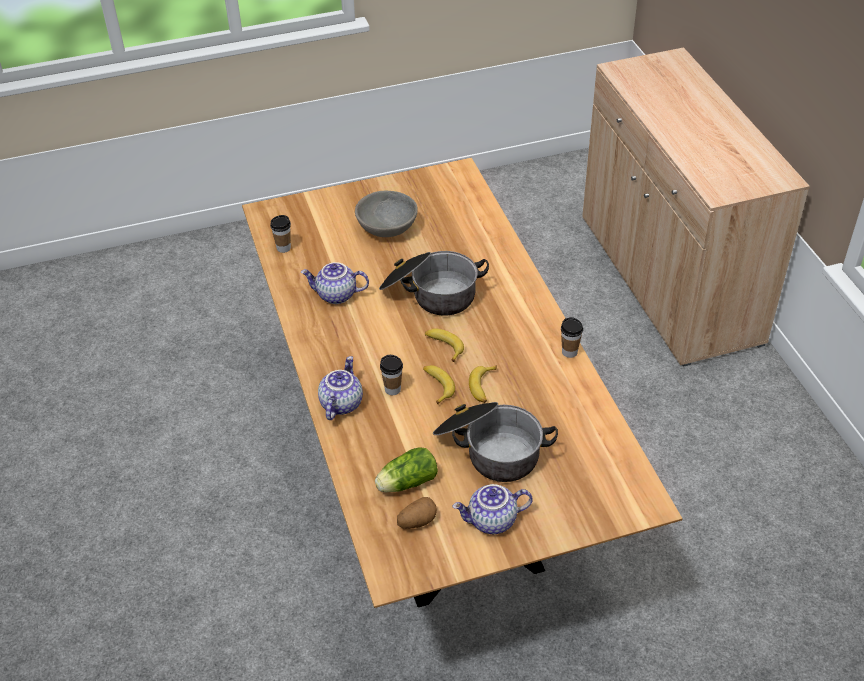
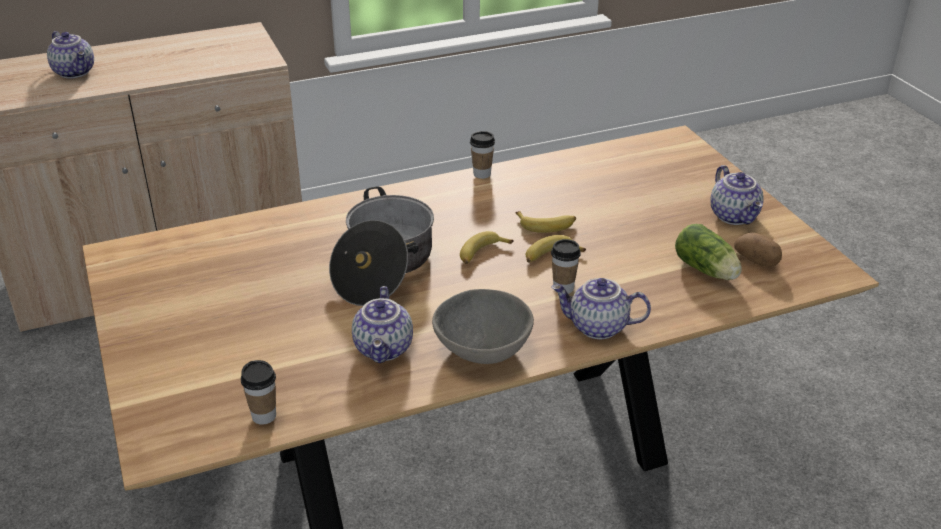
camera: 95 degrees left, 10 degrees down
grey bowl [355,191,418,237] -> grey bowl moved to [432,289,534,364]
cooking pot [433,402,558,482] -> none
none -> teapot [47,31,94,79]

